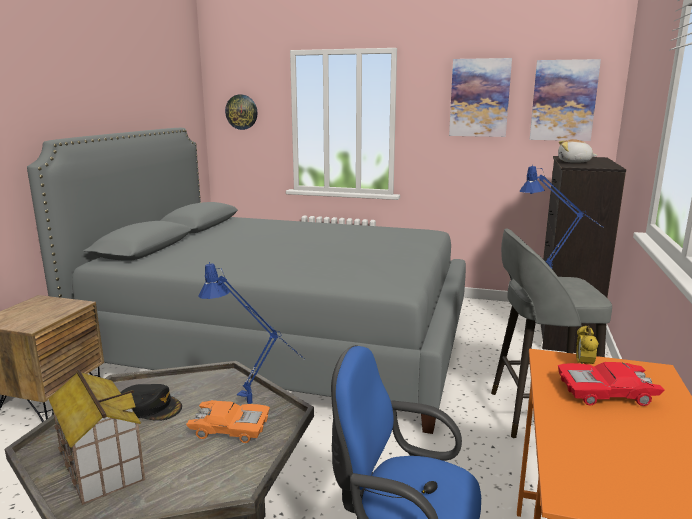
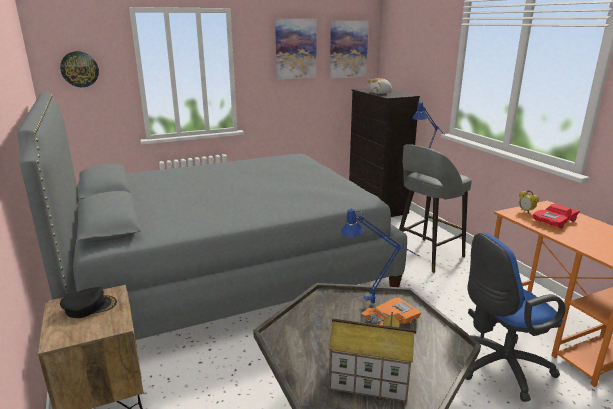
camera: 40 degrees left, 5 degrees up
black cap [120,384,182,421] -> black cap moved to [60,287,117,318]

